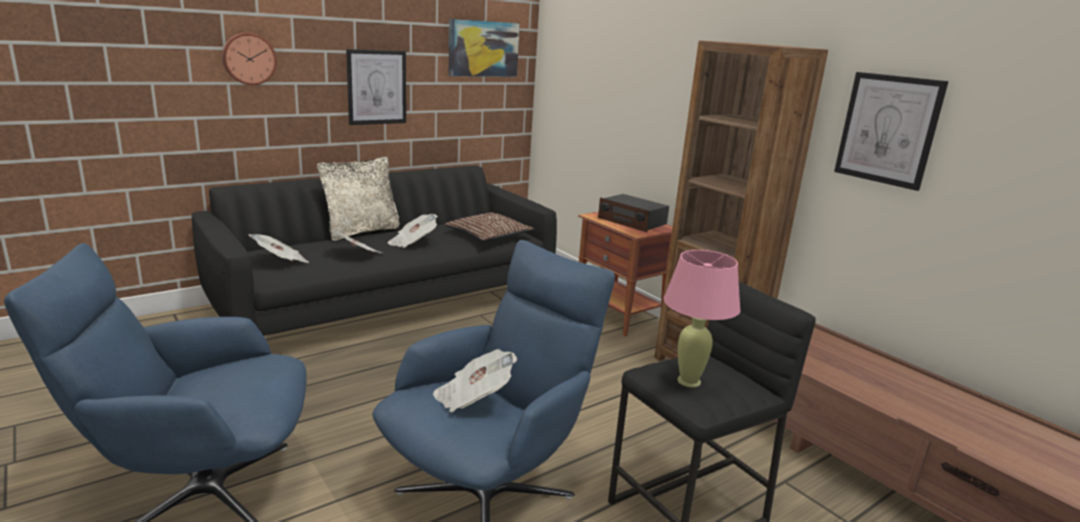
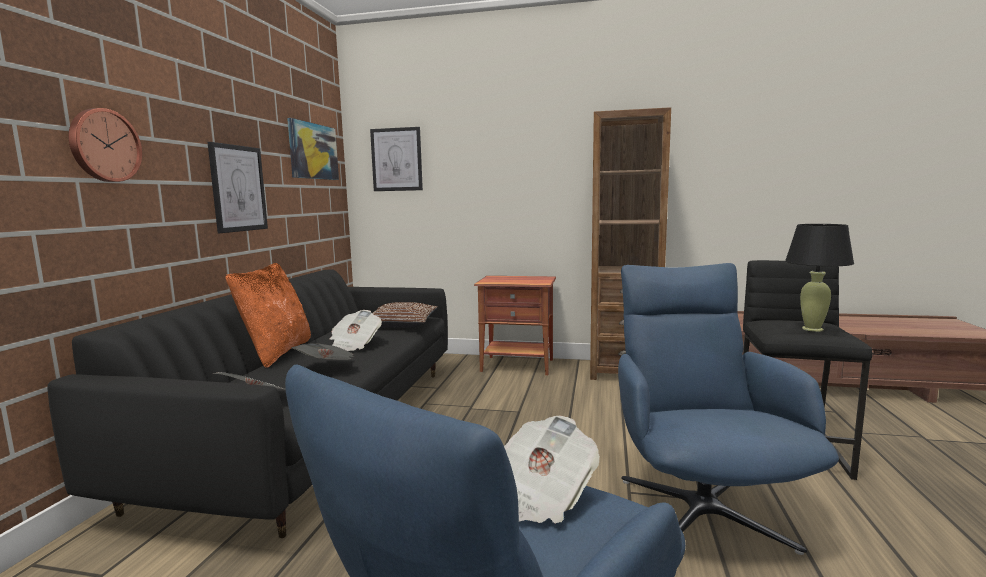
camera: 40 degrees left, 10 degrees down
beige pillow [317,156,399,241] -> orange pillow [225,263,311,367]
newspaper [433,349,517,412] -> newspaper moved to [504,416,600,523]
radio [598,194,669,232] -> none
pink table lamp [664,250,741,388] -> black table lamp [785,224,854,332]
picture [834,72,948,191] -> picture moved to [370,127,423,191]

